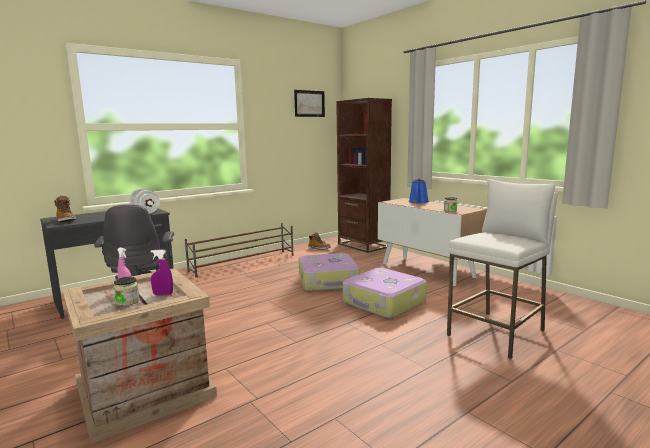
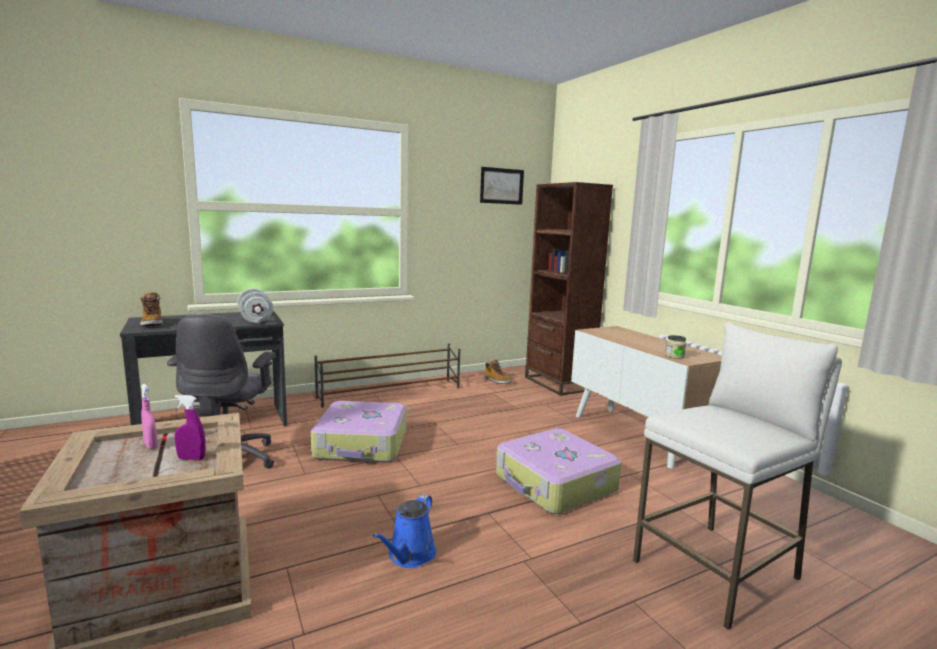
camera: 10 degrees right, 0 degrees up
jar [114,277,140,306] -> none
suitcase [299,253,360,291] -> suitcase moved to [311,401,407,462]
blue watering can [409,179,429,203] -> blue watering can moved to [373,494,436,568]

